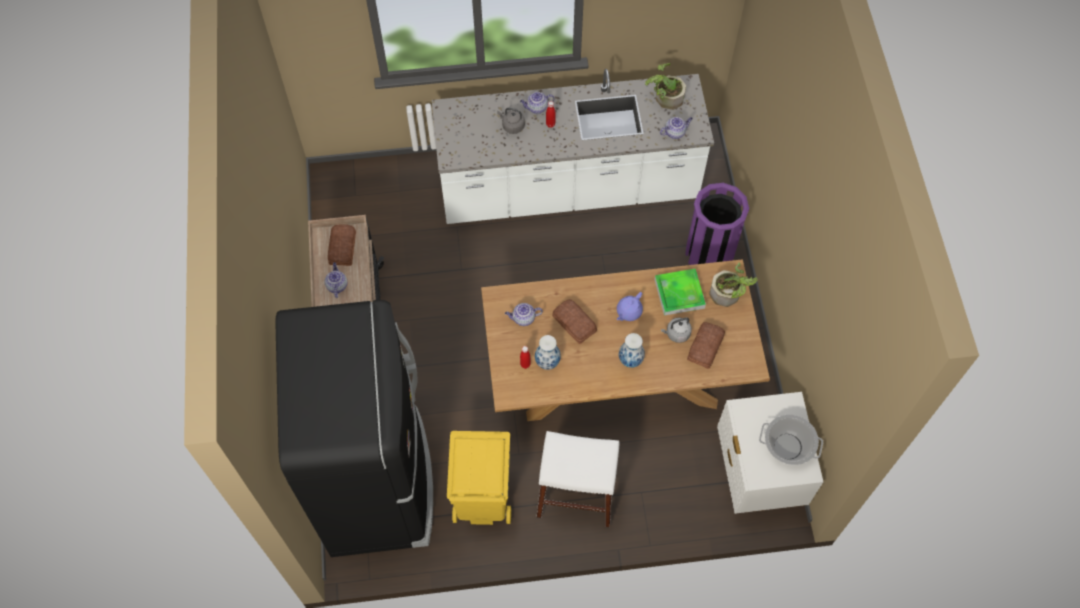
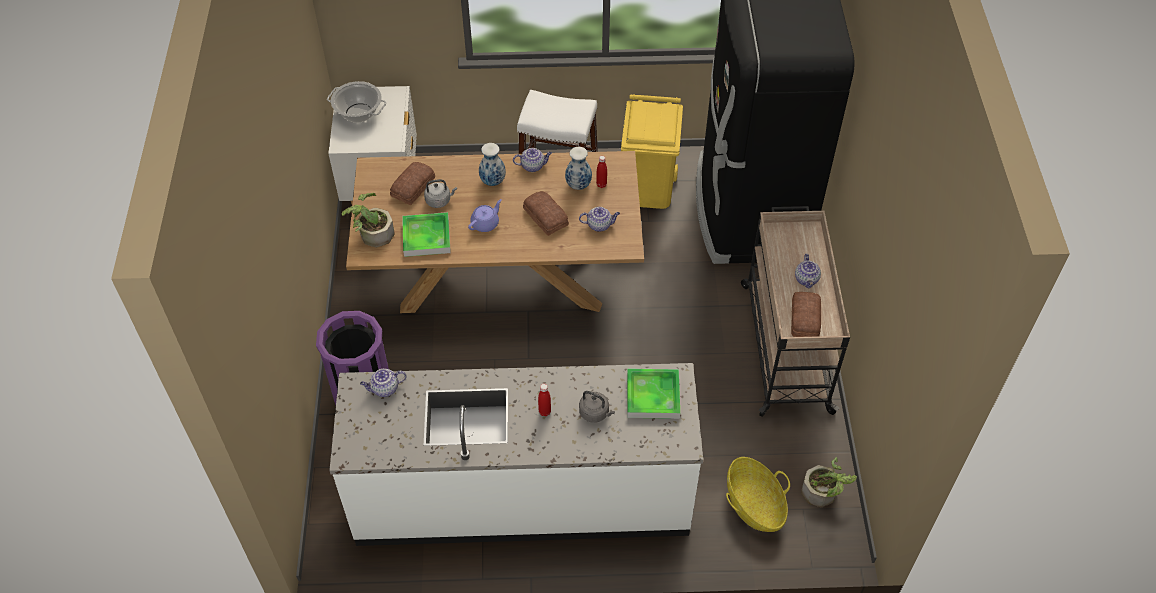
camera: 175 degrees left, 10 degrees down
teapot [520,92,555,114] -> teapot moved to [513,148,552,172]
potted plant [645,63,686,110] -> potted plant moved to [801,457,857,507]
none -> tray [627,368,680,419]
none -> basket [726,457,790,532]

